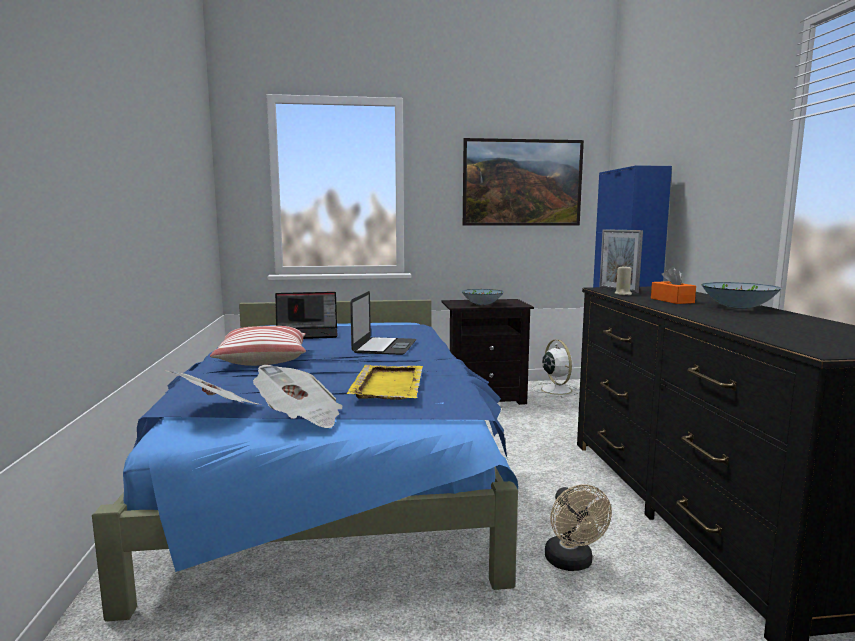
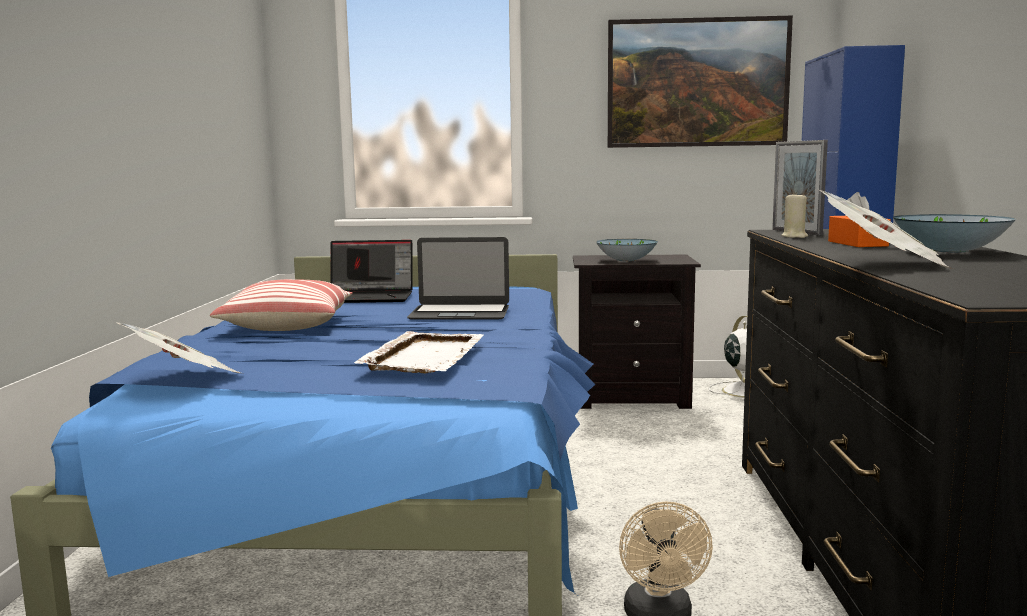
camera: 10 degrees right, 0 degrees up
newspaper [253,365,343,428] -> newspaper moved to [820,190,953,269]
yellow tray [347,365,423,400] -> white tray [354,331,484,373]
laptop [350,291,416,355] -> laptop turned 75 degrees clockwise [407,237,509,320]

